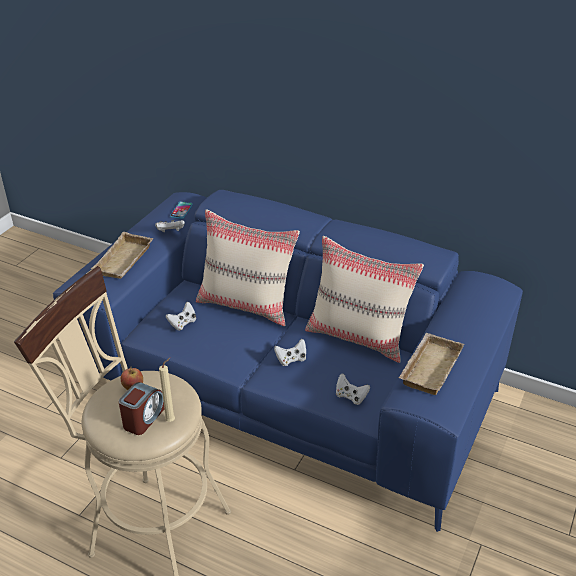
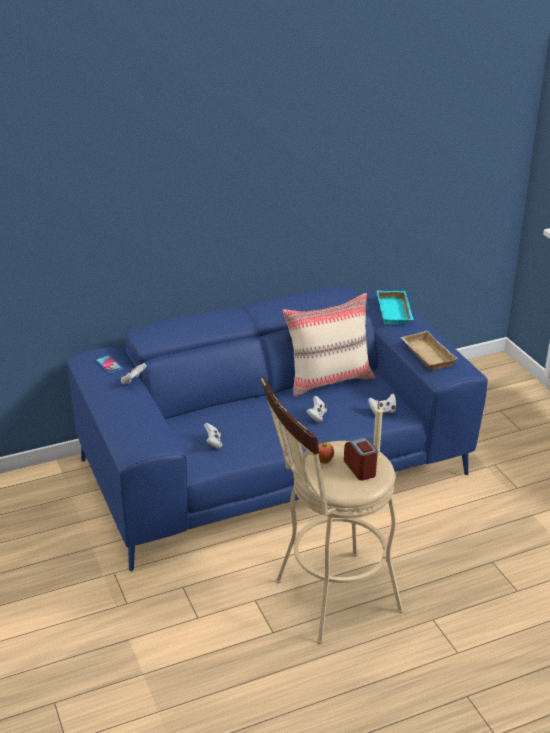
camera: 50 degrees left, 5 degrees down
beige tray [91,232,153,279] -> none
beige pillow [196,210,300,326] -> none
none -> turquoise tray [377,290,413,325]

